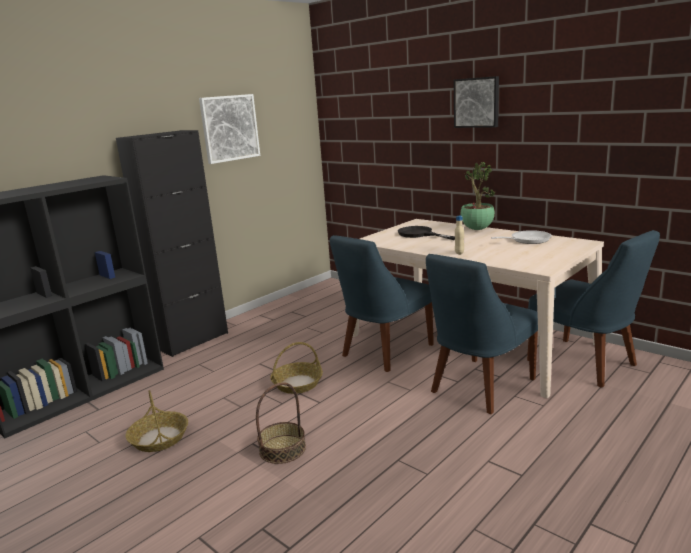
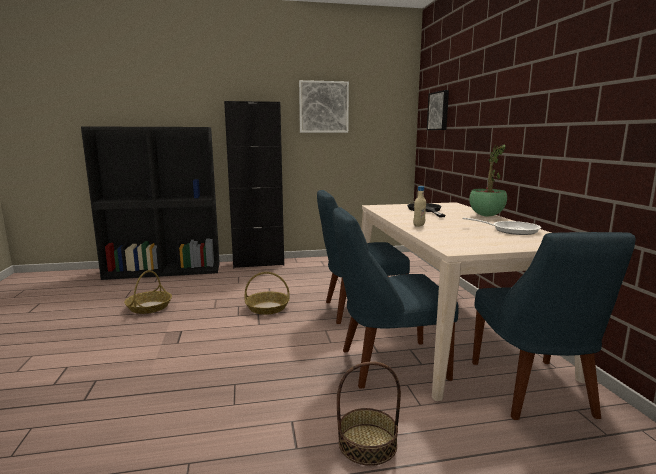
camera: 35 degrees right, 5 degrees down
basket [256,382,306,464] -> basket moved to [337,362,401,466]
picture [454,76,499,128] -> picture moved to [427,90,449,130]

